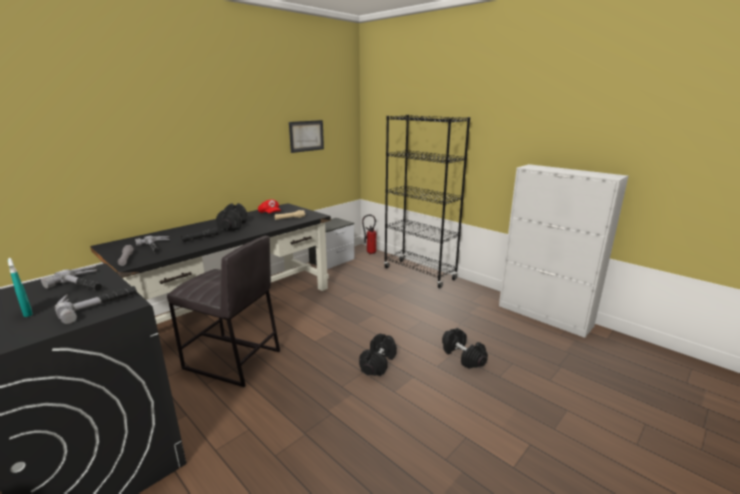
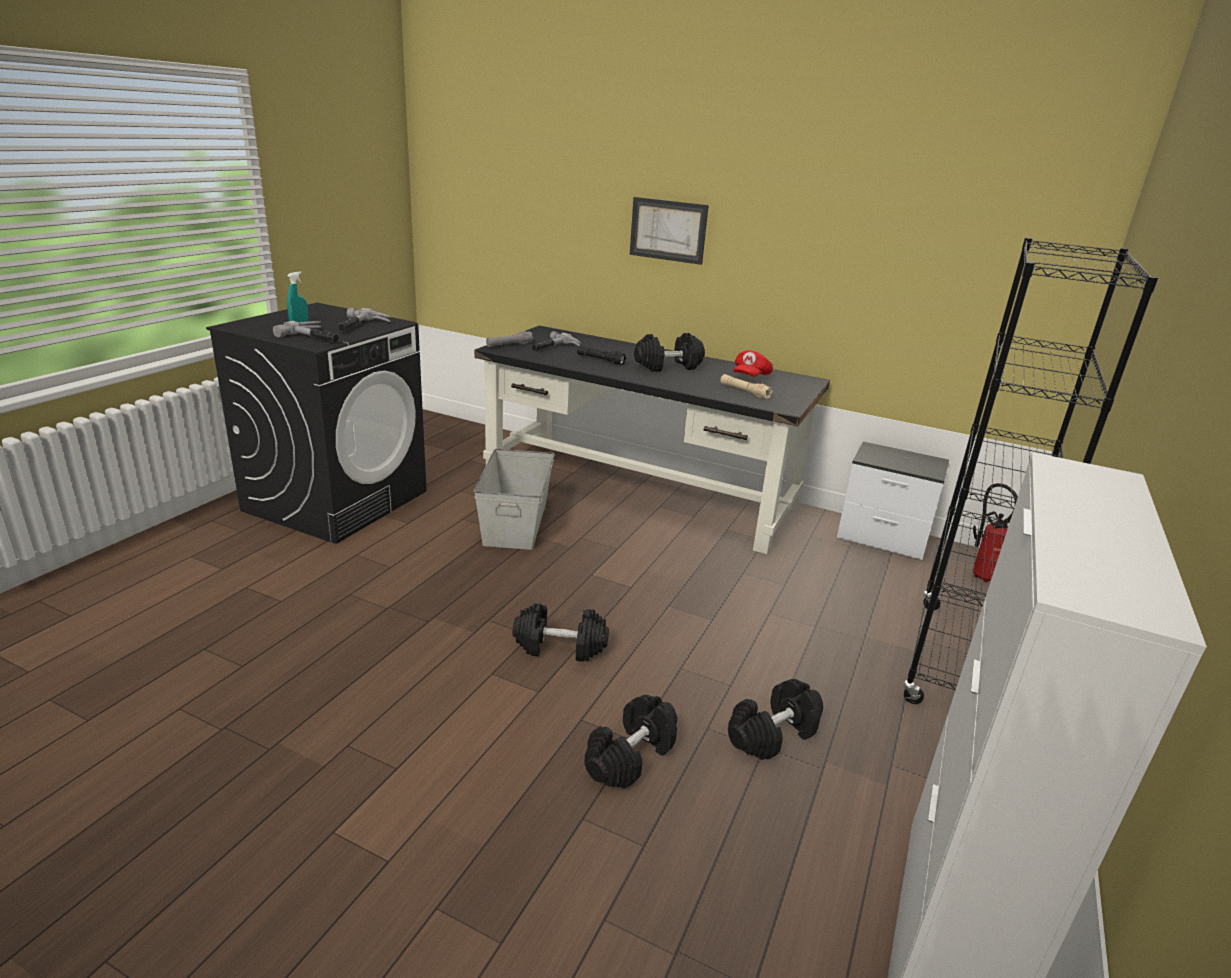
camera: 70 degrees right, 5 degrees up
grey stool [167,236,280,387] -> grey storage box [474,449,555,550]
picture [289,120,324,153] -> picture moved to [630,197,709,265]
none -> black dumbbell [728,679,823,760]

